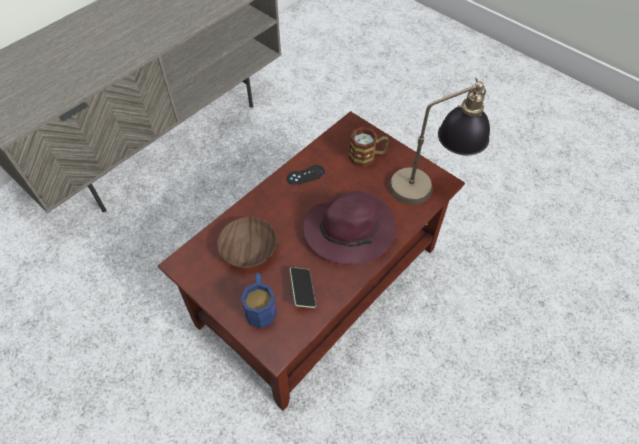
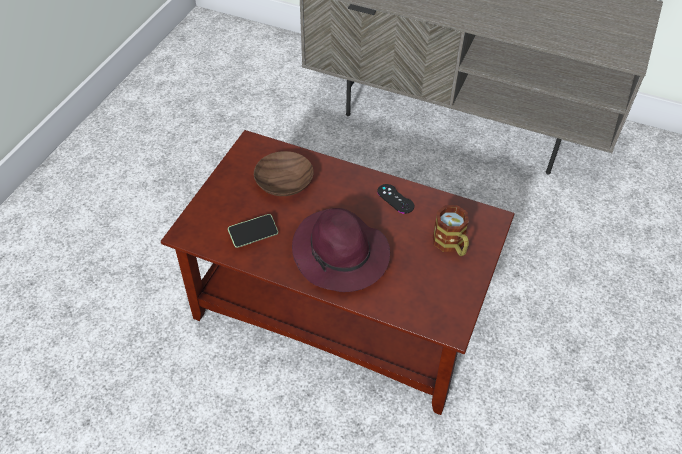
camera: 70 degrees right, 5 degrees down
blue mug [241,273,277,329] -> none
table lamp [388,77,490,205] -> none

